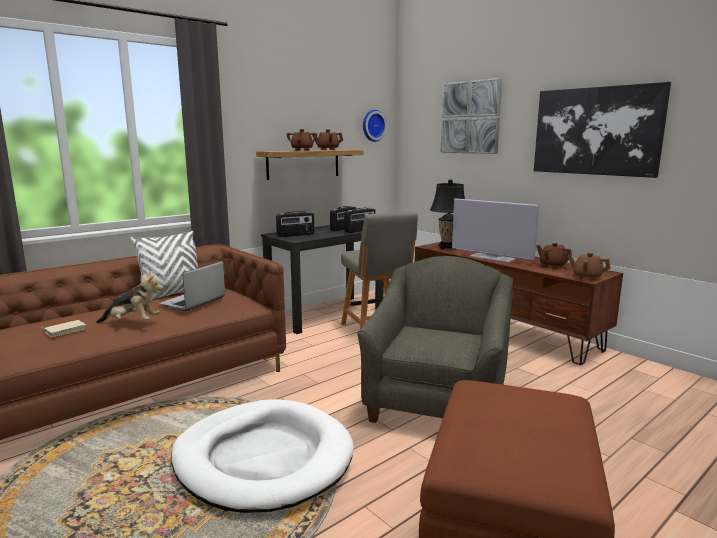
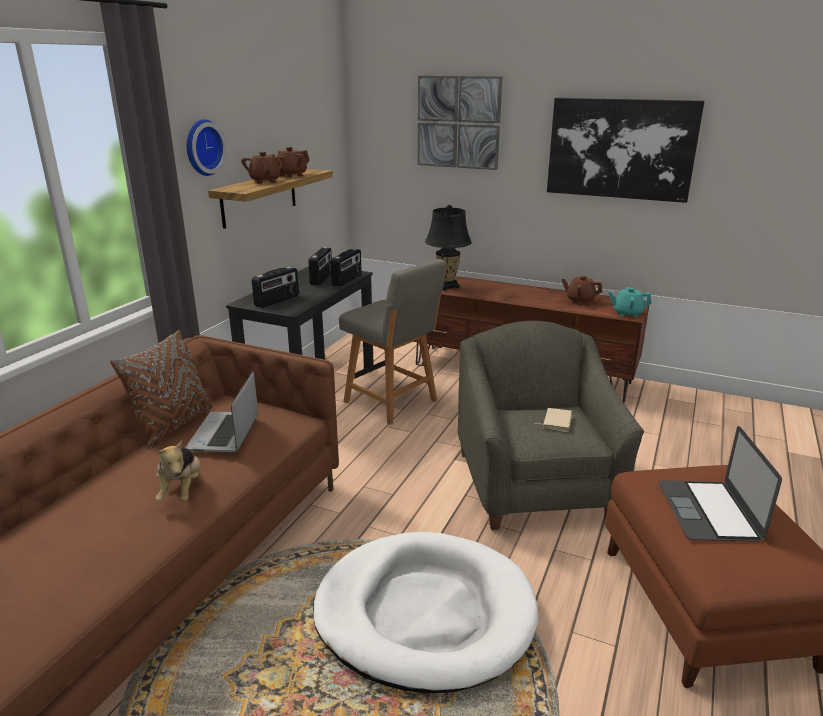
camera: 25 degrees left, 10 degrees up
beige book [41,320,86,337] -> beige book moved to [535,408,572,432]
plush toy [96,271,163,323] -> plush toy turned 105 degrees clockwise [155,440,200,502]
white pillow [131,231,198,301] -> brown pillow [110,330,213,450]
wall clock [363,110,387,142] -> wall clock moved to [186,119,226,176]
television [452,198,539,262] -> none
brown teapot [568,253,611,281] -> turquoise teapot [608,287,652,317]
none -> laptop [658,426,782,542]

